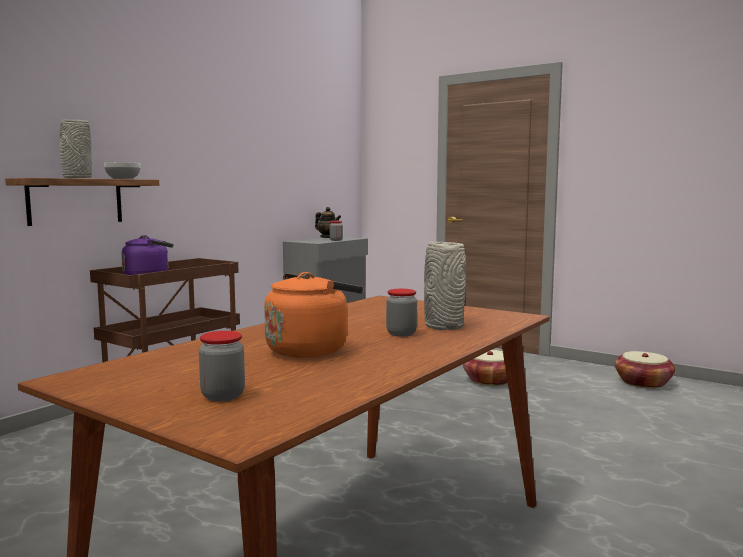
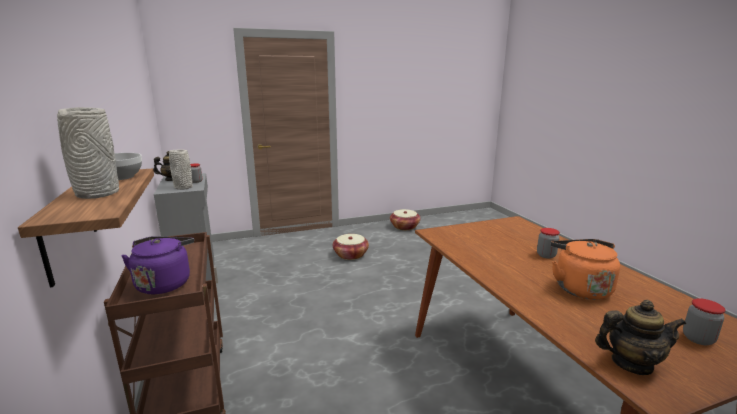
camera: 55 degrees left, 10 degrees up
grey vase [424,242,466,330] -> grey vase moved to [169,149,193,190]
none -> teapot [595,300,686,375]

